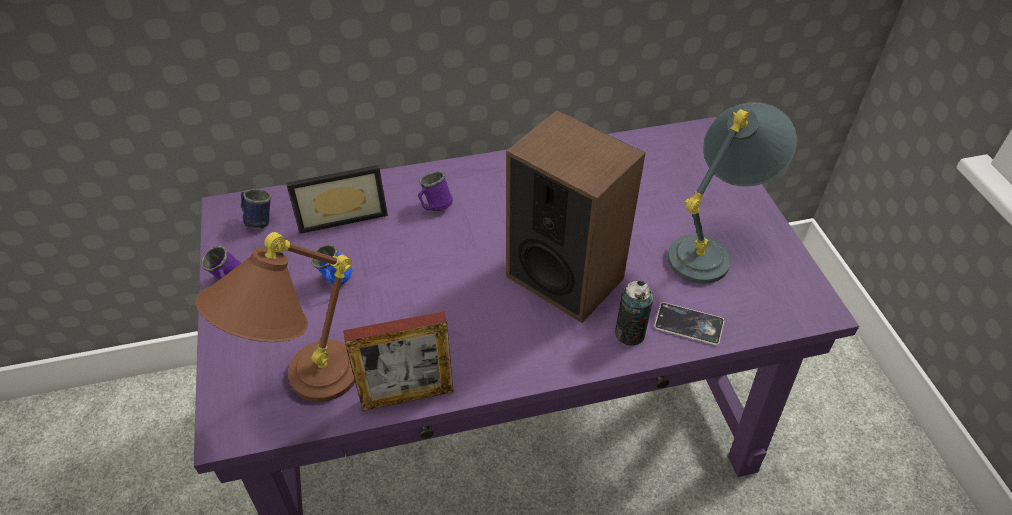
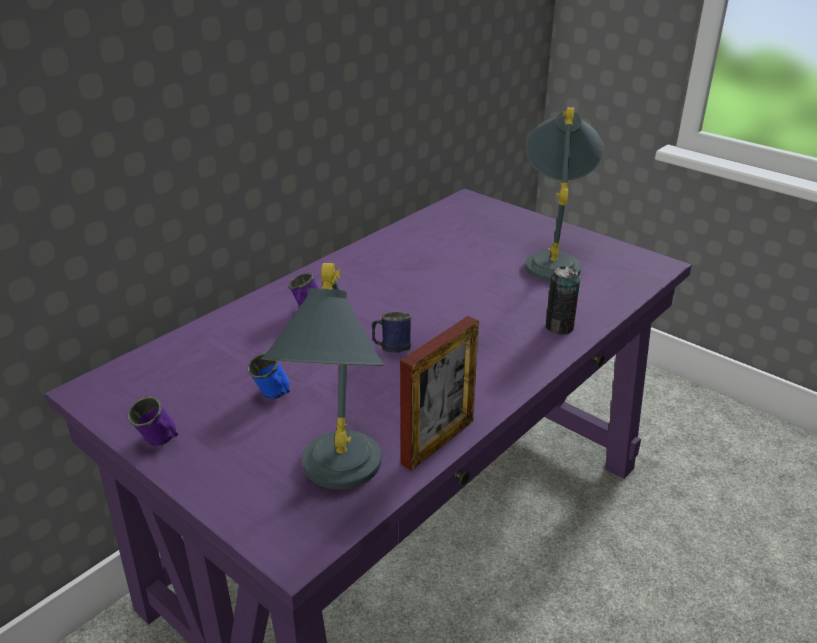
camera: 35 degrees left, 15 degrees down
brown table lamp [196,232,355,402] -> grey table lamp [261,263,385,489]
blue mug [241,189,271,229] -> blue mug moved to [372,312,412,353]
picture frame [286,165,388,234] -> none
speaker [506,110,646,323] -> none
phone [654,302,724,345] -> none

